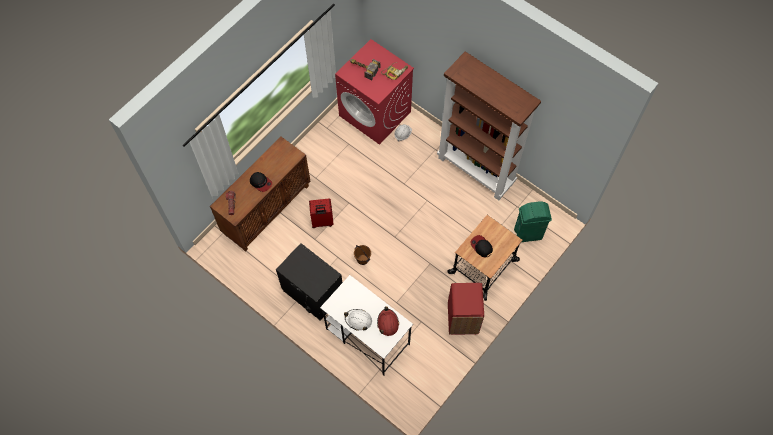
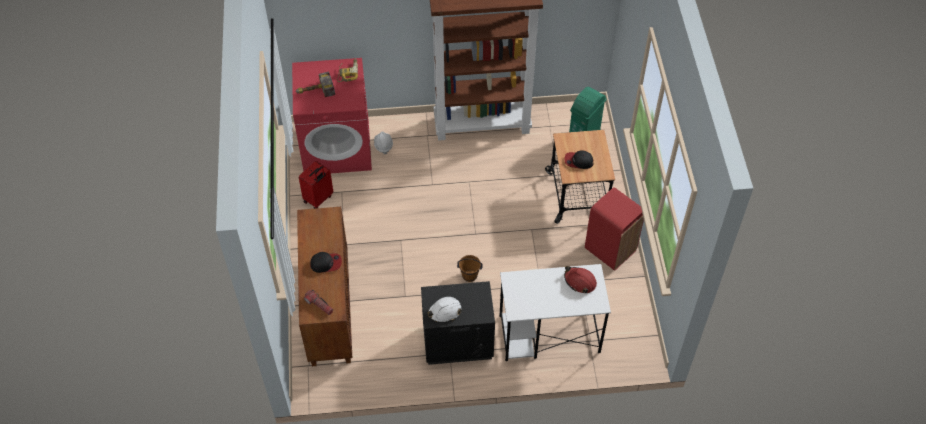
camera: 45 degrees left, 10 degrees down
red suitcase [309,199,334,228] -> red suitcase moved to [299,161,333,209]
white hard hat [344,309,372,331] -> white hard hat moved to [428,297,462,323]

